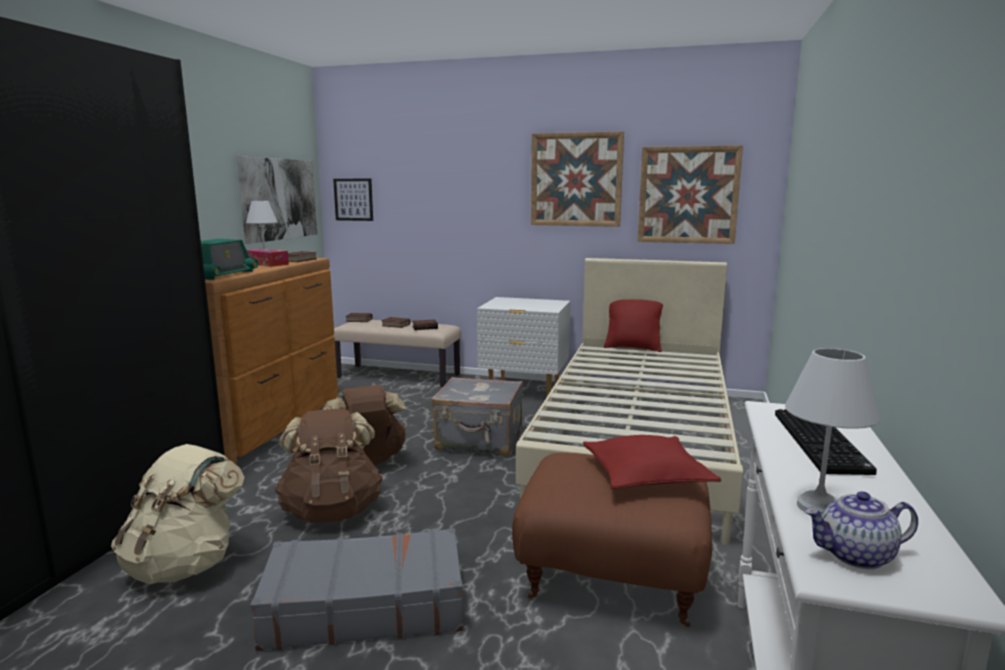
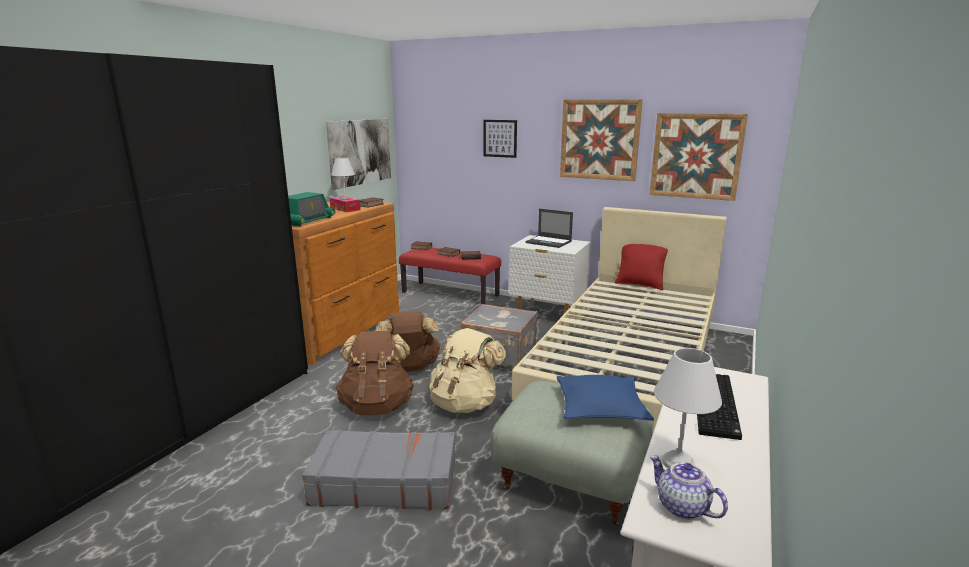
camera: 10 degrees right, 5 degrees up
beige backpack [111,444,245,584] -> beige backpack moved to [429,328,506,413]
picture [333,179,373,221] -> picture moved to [483,120,517,158]
beige bench [333,320,461,387] -> red bench [399,248,501,305]
brown ottoman [512,453,712,627] -> grey ottoman [490,381,654,527]
red pillow [583,435,721,489] -> blue pillow [557,375,654,421]
teapot [805,491,918,569] -> teapot turned 45 degrees clockwise [650,455,728,519]
none -> laptop [526,209,573,248]

